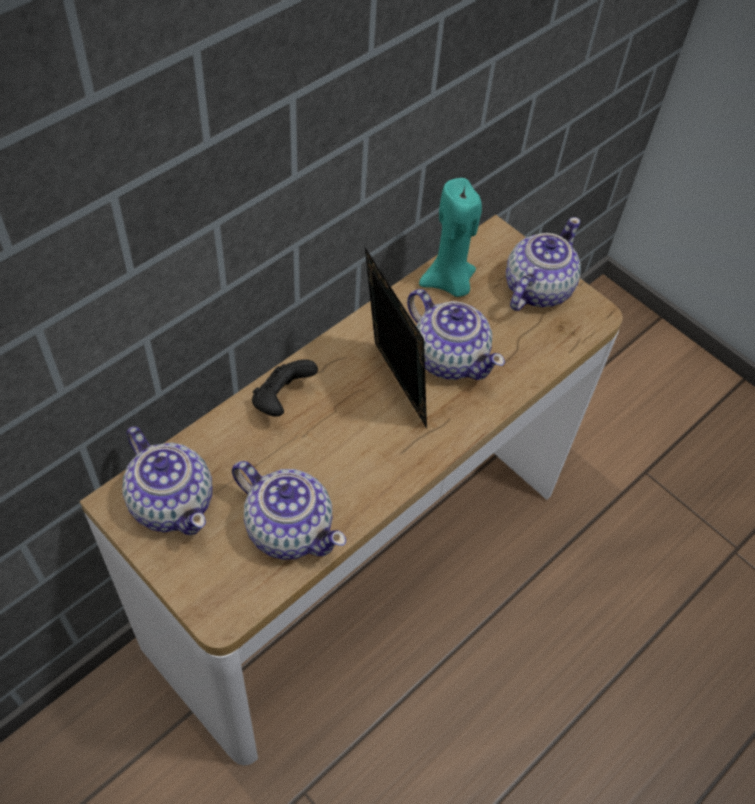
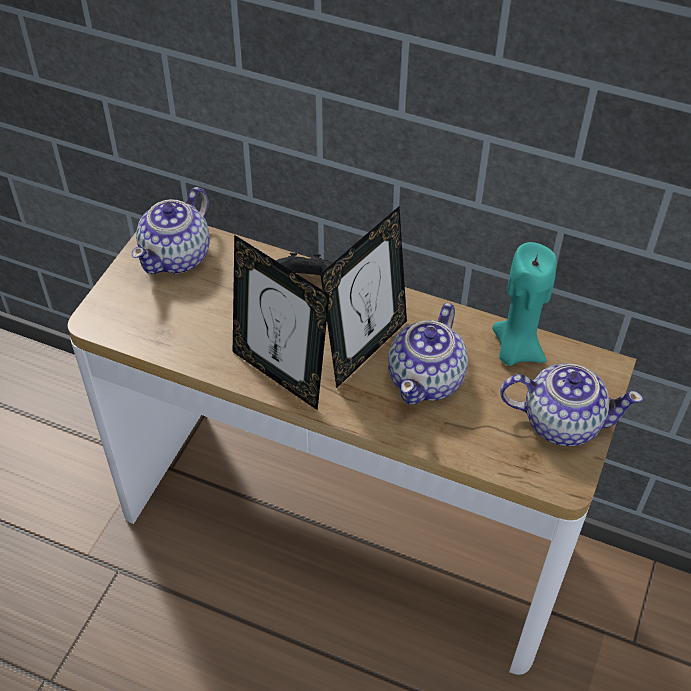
camera: 70 degrees right, 5 degrees down
teapot [232,461,346,560] -> none
none -> picture frame [233,235,330,410]

